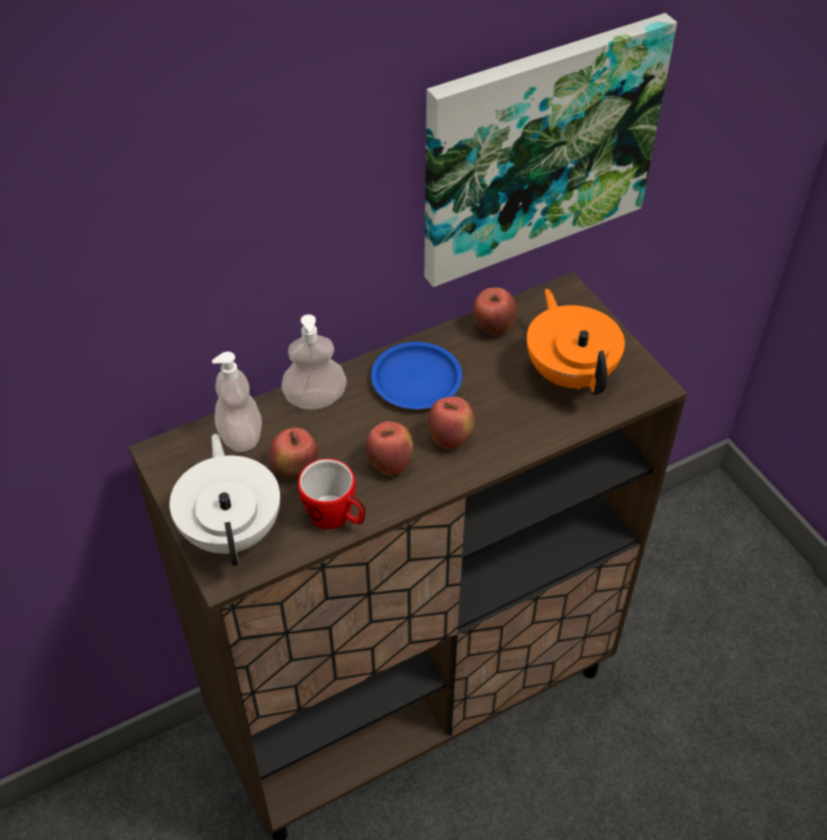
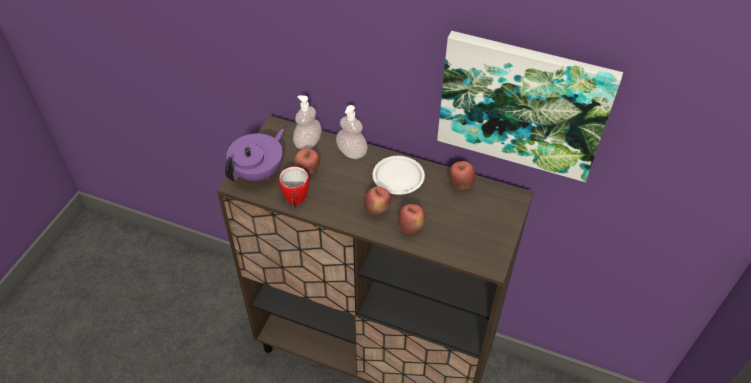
camera: 50 degrees right, 0 degrees up
white teapot [170,434,280,566] -> purple teapot [225,129,284,181]
apple [365,421,413,475] -> apple moved to [398,204,425,234]
blue plate [371,342,462,409] -> white plate [373,156,425,195]
orange teapot [527,289,625,395] -> none

